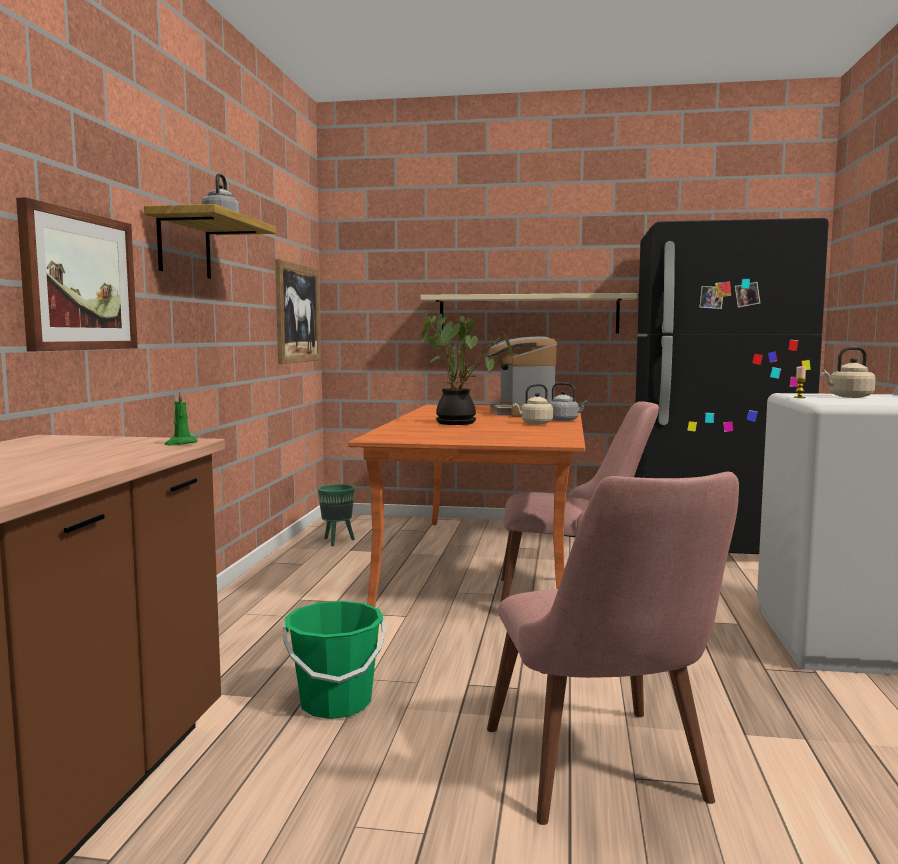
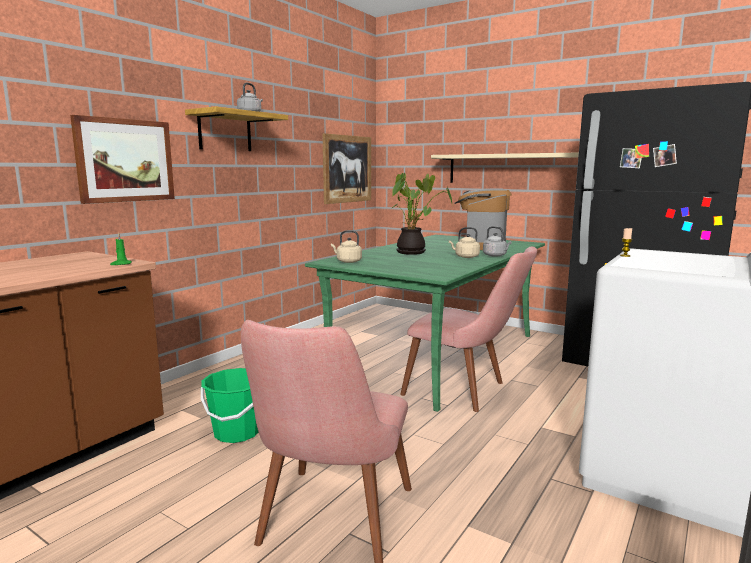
camera: 25 degrees right, 5 degrees up
green planter [318,484,355,546] -> none
orange dining table [348,405,585,607] -> green dining table [305,235,545,412]
beige kettle [821,347,876,398] -> beige kettle moved to [331,230,362,263]

